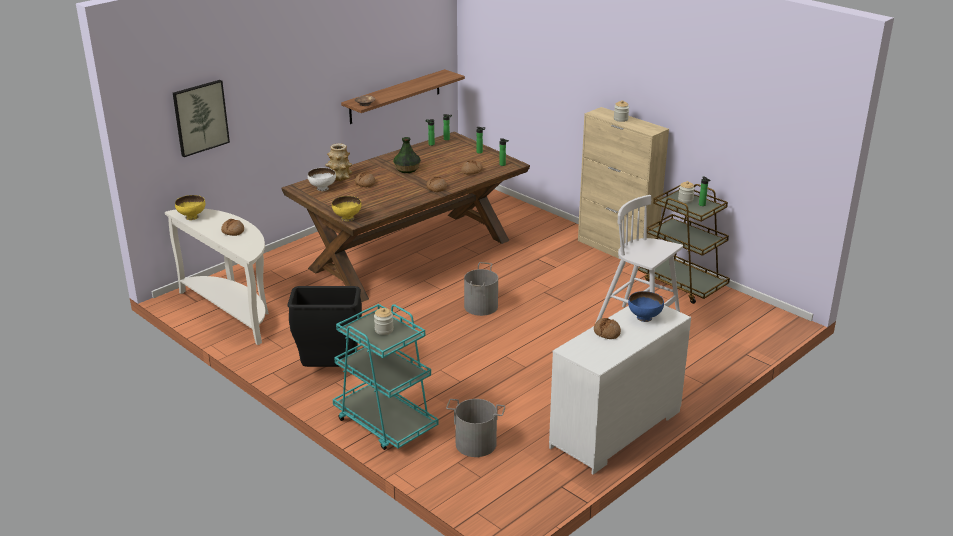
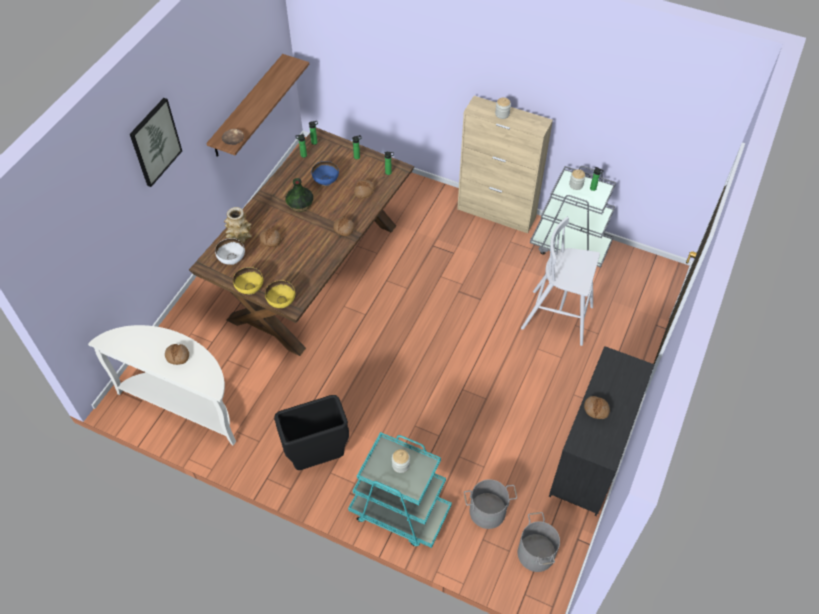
camera: 20 degrees left, 25 degrees up
picture [173,80,230,157] -> picture moved to [130,98,182,187]
yellow bowl [175,195,205,220] -> yellow bowl moved to [233,267,263,295]
grey bucket [464,262,498,316] -> grey bucket moved to [518,512,560,572]
white dresser [549,305,691,475] -> black dresser [549,346,654,516]
blue bowl [628,291,664,322] -> blue bowl moved to [312,161,339,186]
brown cart [638,184,730,304] -> grey cart [530,166,616,268]

